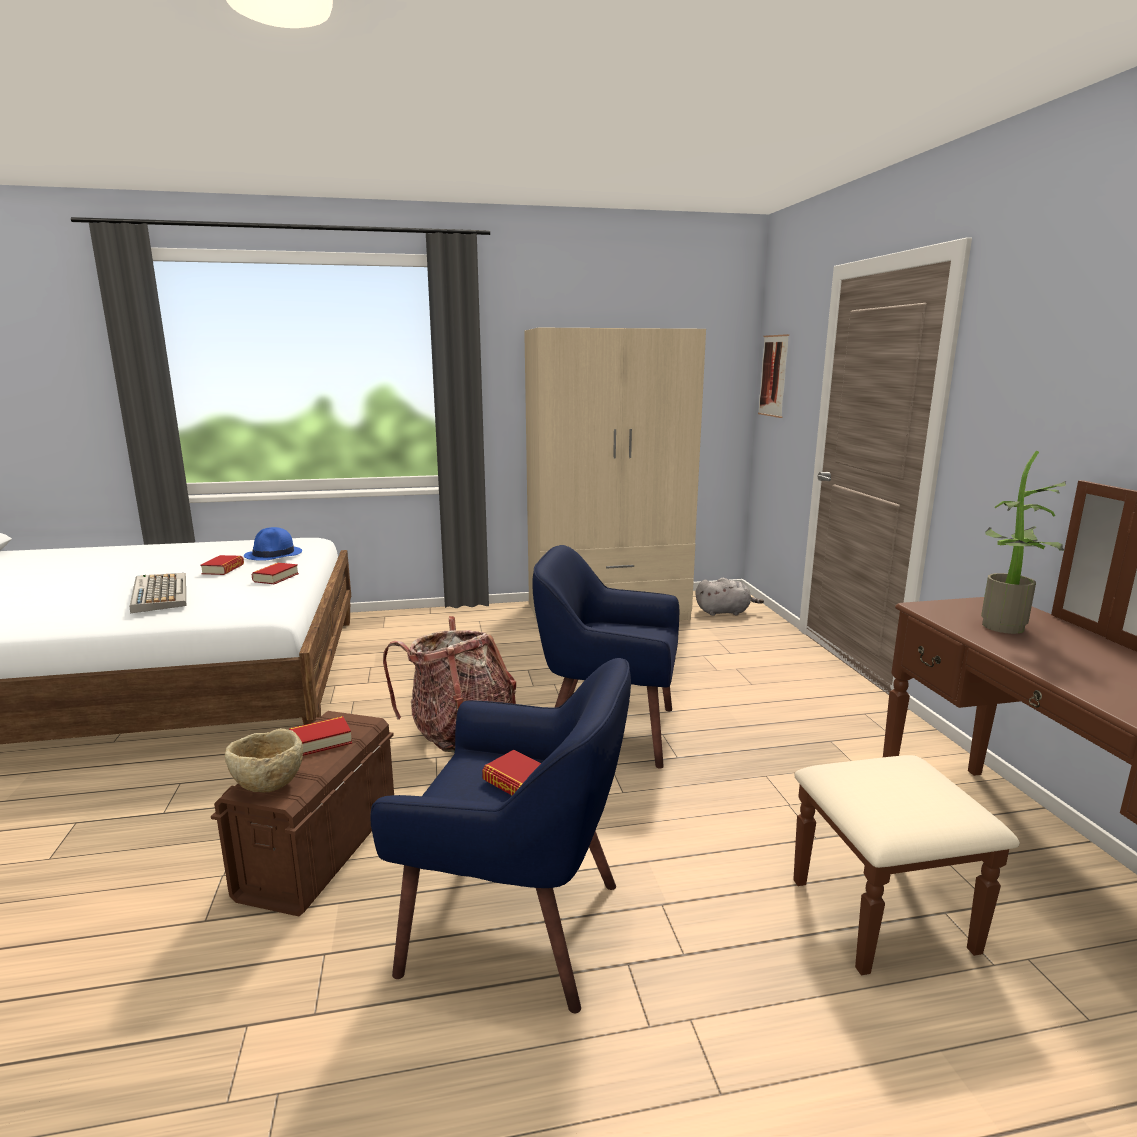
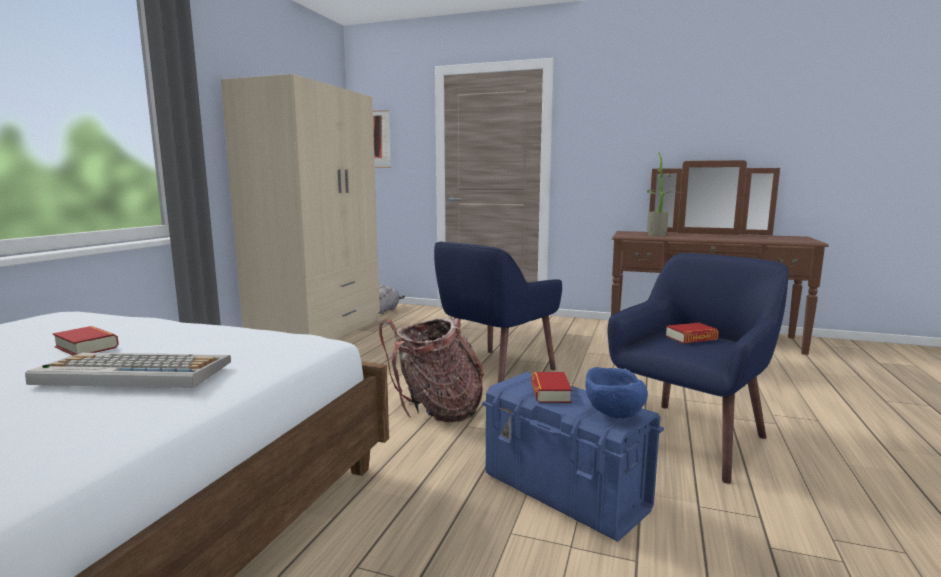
camera: 60 degrees left, 5 degrees down
brown storage box [211,711,394,916] -> blue storage box [482,372,664,542]
beige bowl [225,728,303,792] -> blue bowl [585,367,648,418]
blue hat [244,527,302,561] -> none
book [251,562,299,584] -> none

